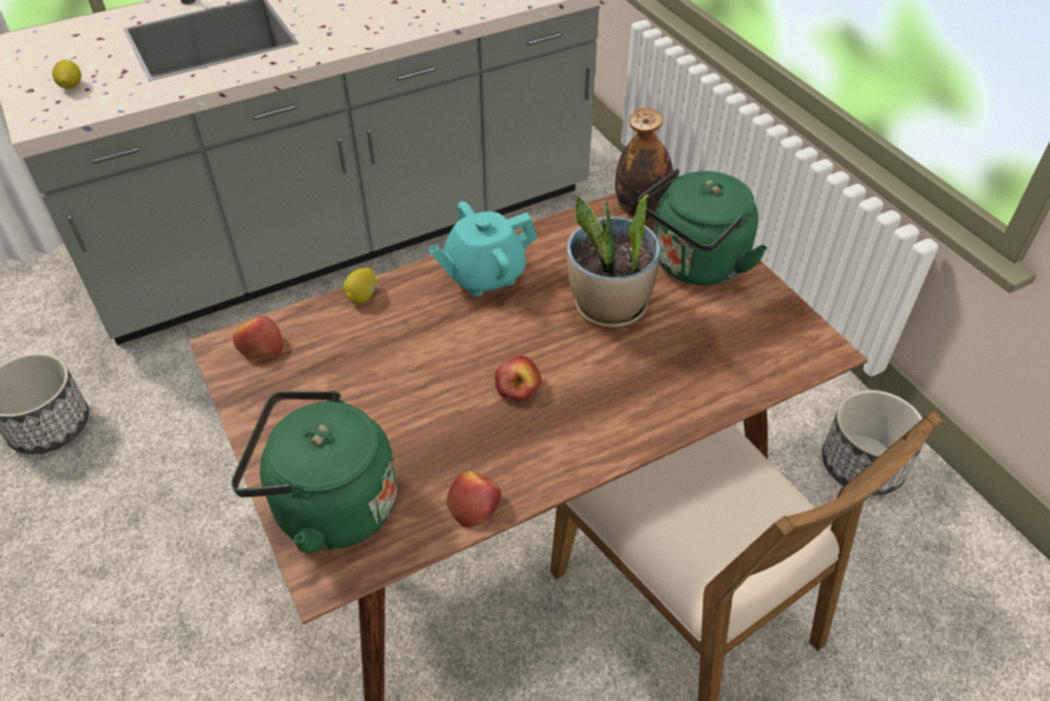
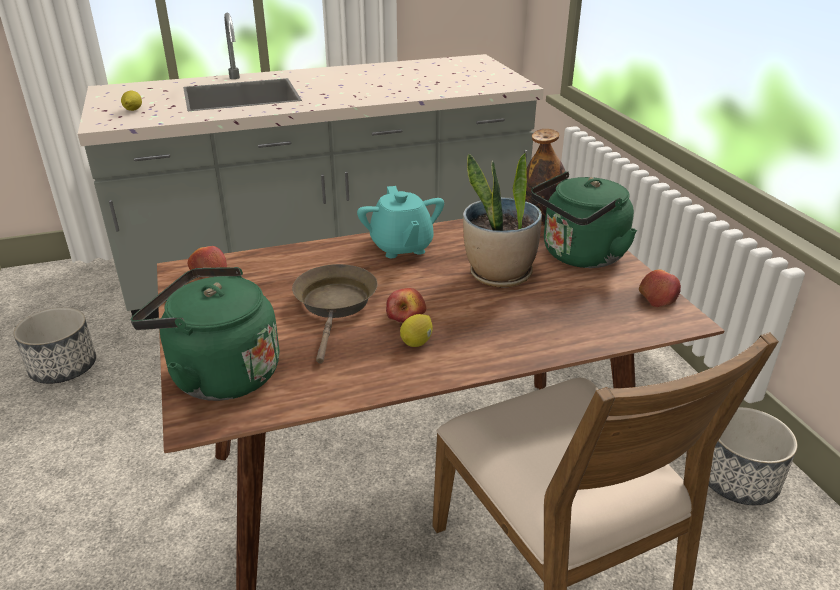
camera: 10 degrees right, 15 degrees down
lemon [343,268,376,303] -> lemon moved to [400,314,433,347]
turquoise teapot [428,201,537,296] -> turquoise teapot turned 90 degrees counterclockwise [357,186,444,258]
apple [446,471,501,528] -> apple moved to [639,269,681,307]
none -> brown frying pan [292,264,377,363]

